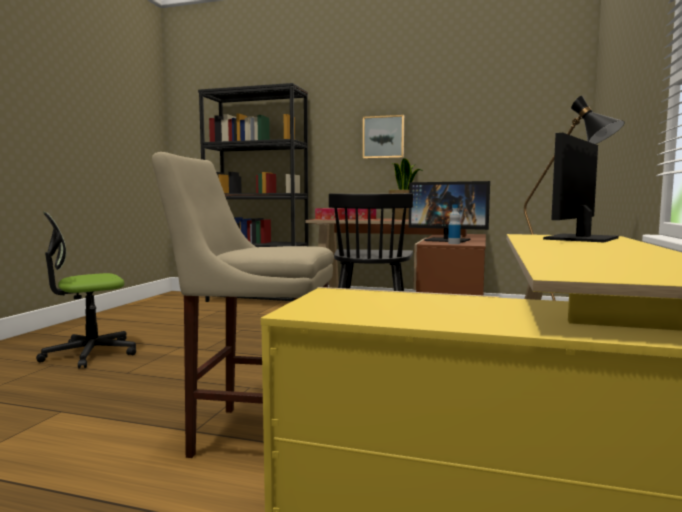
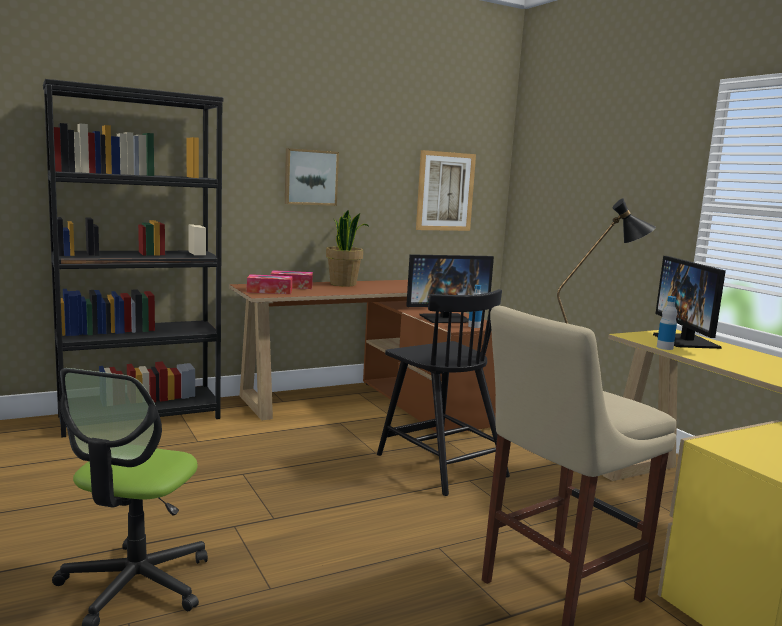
camera: 45 degrees left, 5 degrees up
none -> picture [416,150,476,231]
none -> bottle [657,296,677,350]

